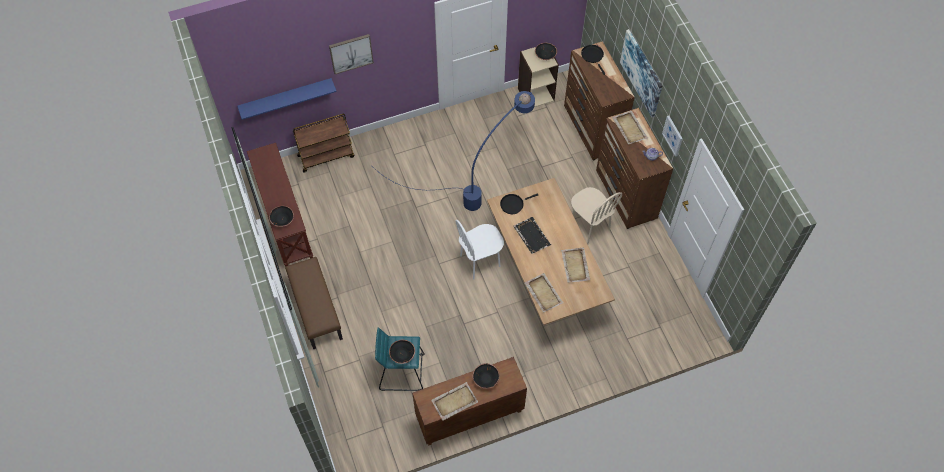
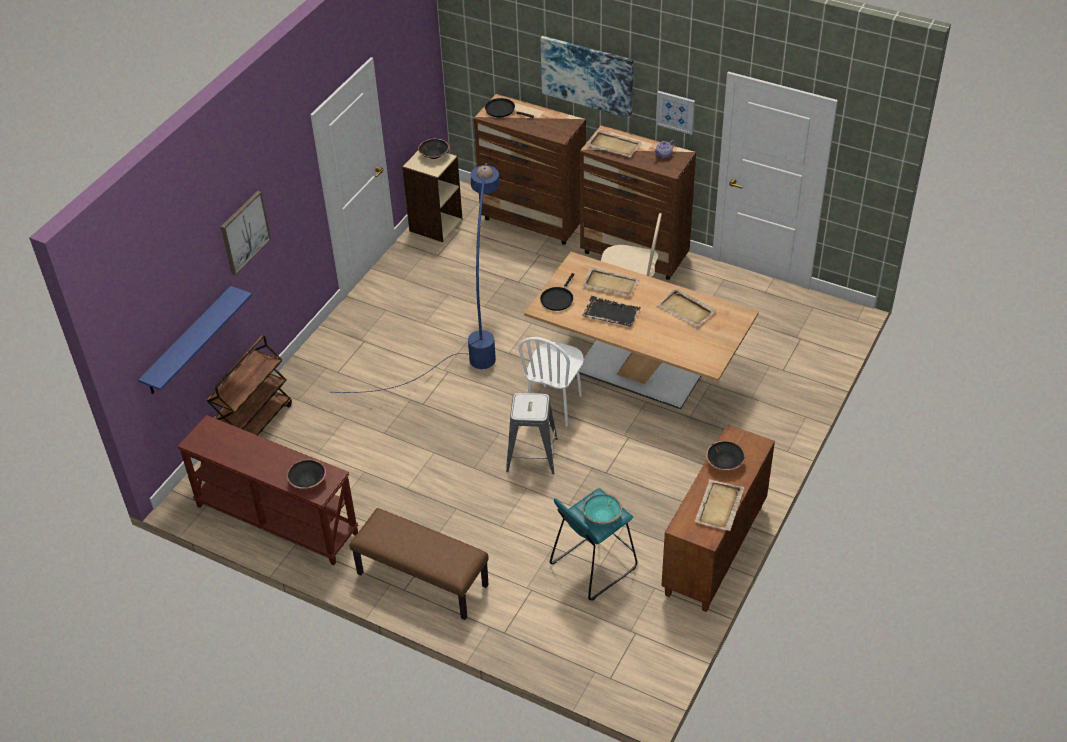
camera: 40 degrees left, 15 degrees down
black bowl [389,340,415,364] -> turquoise bowl [583,493,622,524]
beige tray [524,273,564,312] -> beige tray moved to [582,267,640,297]
none -> grey stool [506,393,558,474]

